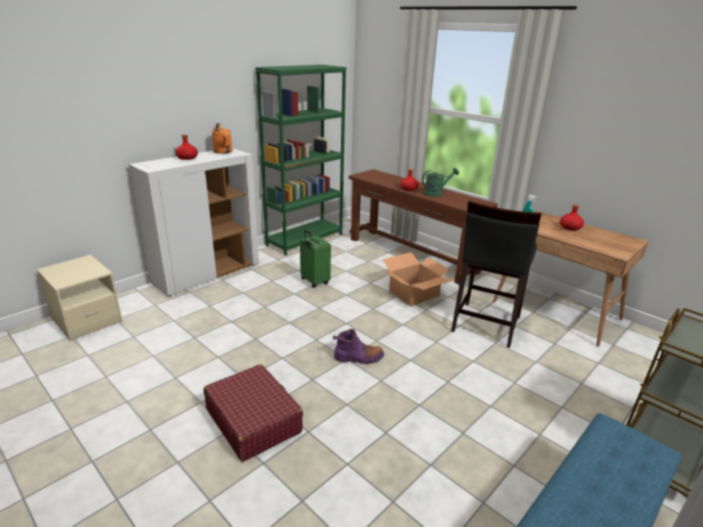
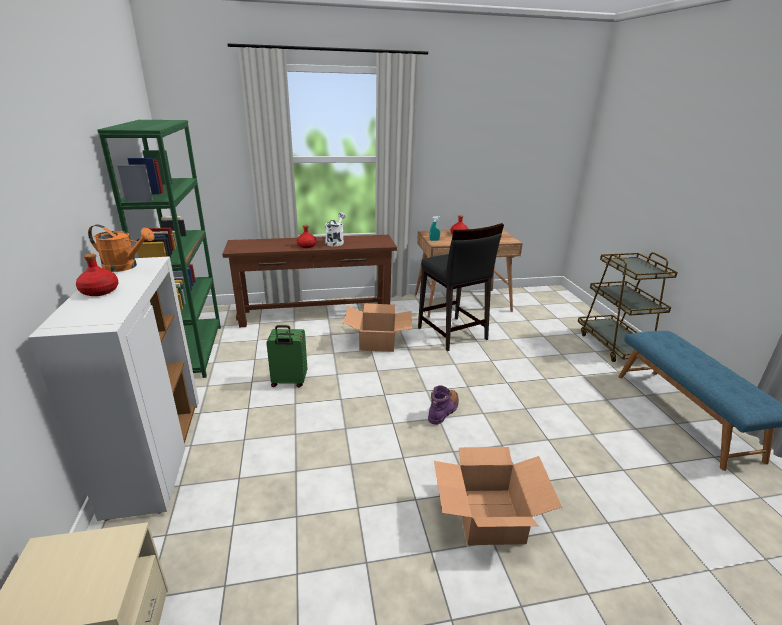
camera: 55 degrees left, 0 degrees up
red suitcase [204,364,303,462] -> cardboard box [434,447,562,545]
green watering can [422,168,459,197] -> white watering can [325,212,345,246]

